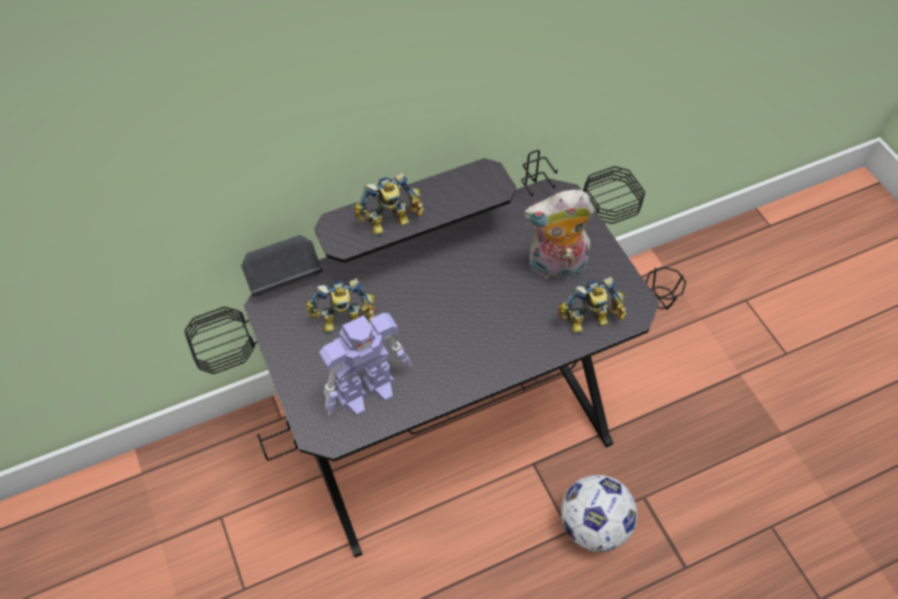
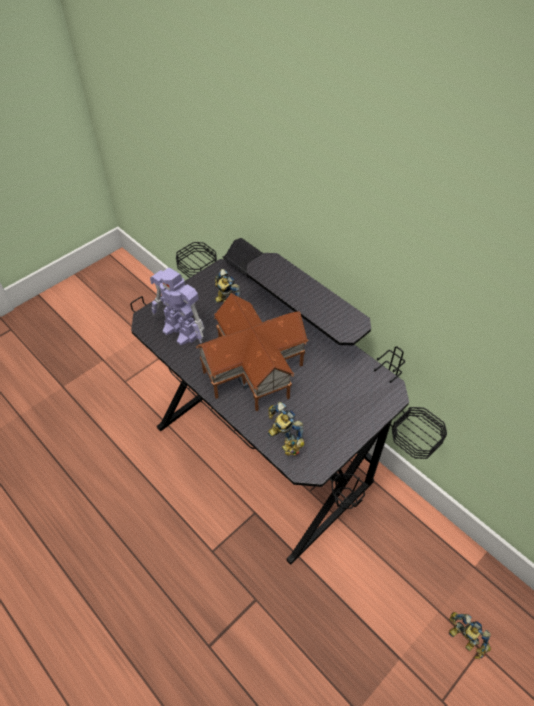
camera: 70 degrees right, 5 degrees down
toy robot [354,172,424,237] -> toy robot moved to [449,612,491,659]
plush toy [524,190,594,283] -> none
football [561,475,637,552] -> none
none -> toy house [196,293,309,411]

